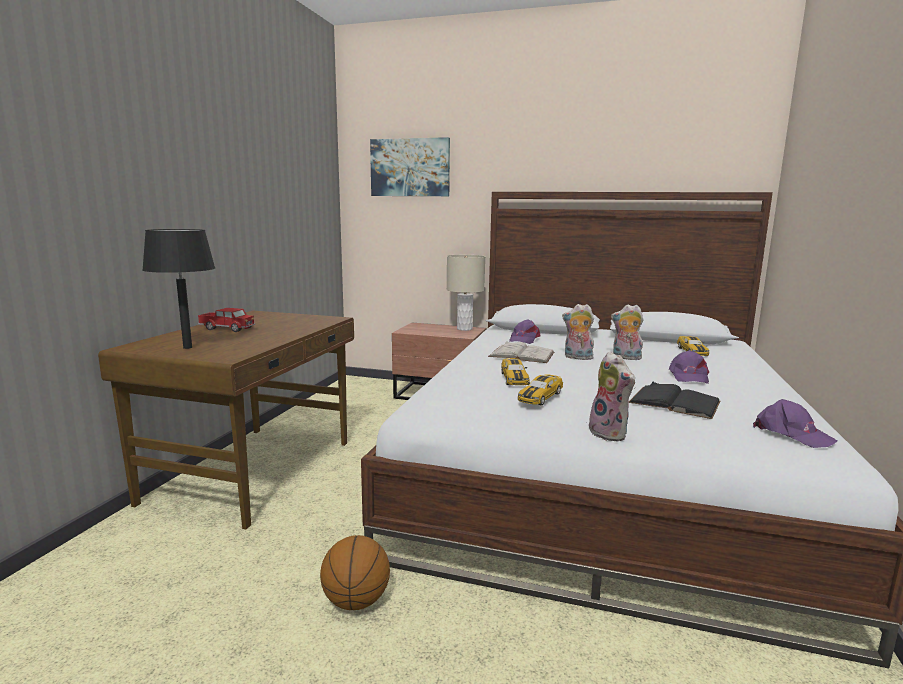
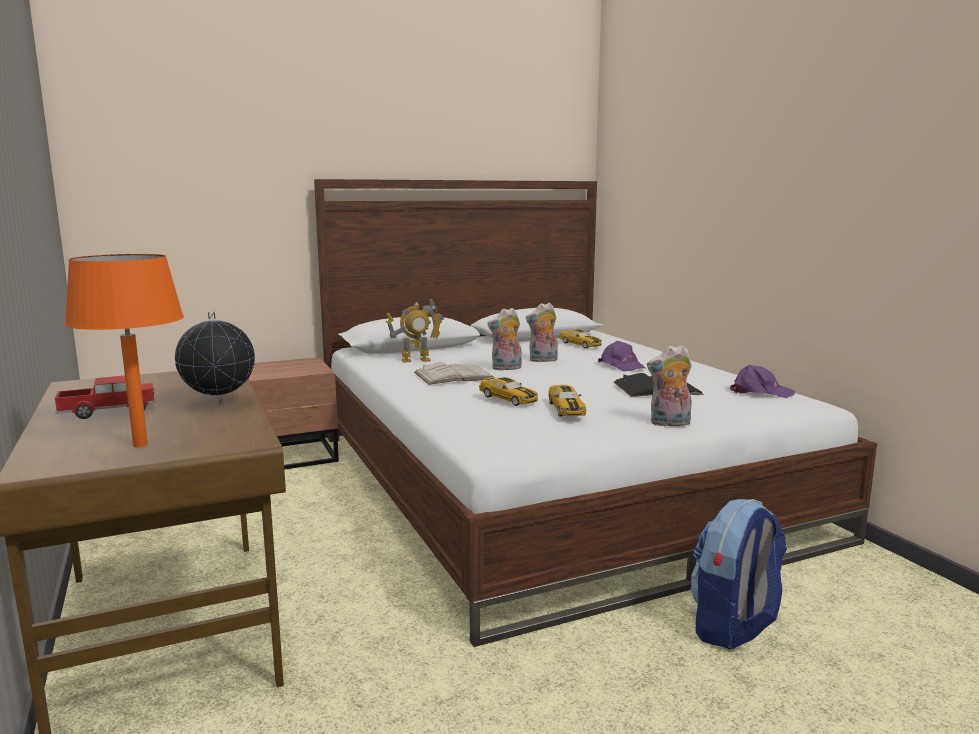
camera: 40 degrees left, 0 degrees up
black table lamp [142,229,215,349] -> orange table lamp [64,254,184,448]
basketball [320,535,390,610] -> none
picture [370,137,450,196] -> none
beige table lamp [447,255,485,331] -> none
purple cap [509,319,540,344] -> toy robot [386,298,444,363]
plush toy [588,351,635,441] -> plush toy turned 150 degrees clockwise [647,345,692,426]
none -> globe [175,311,255,405]
none -> backpack [690,499,787,649]

